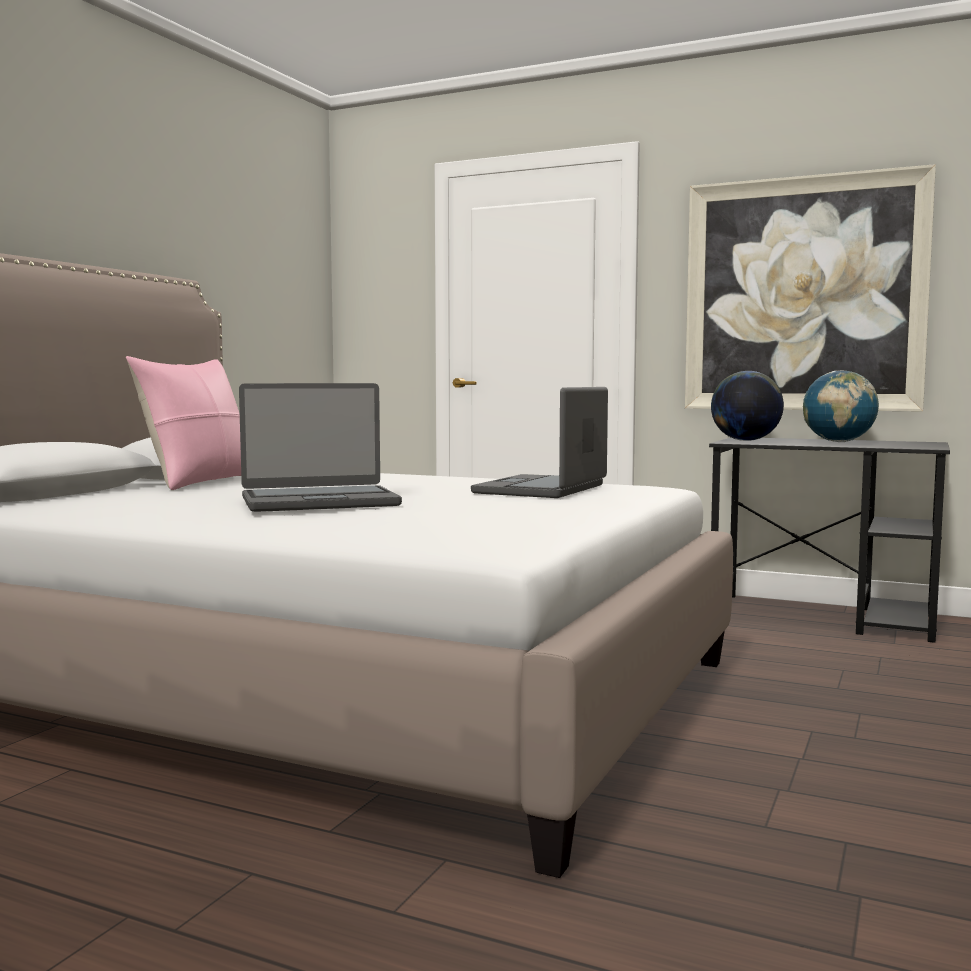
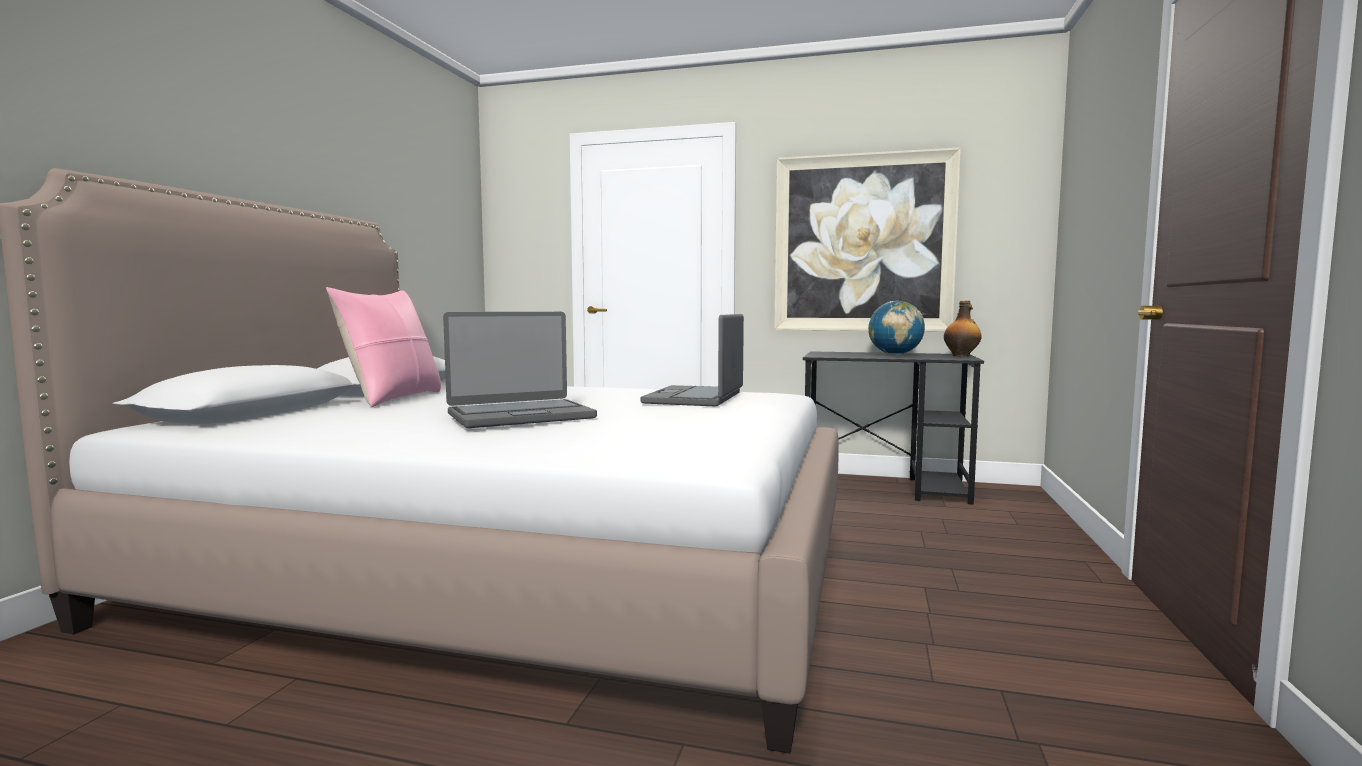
camera: 10 degrees left, 0 degrees up
globe [711,371,784,441] -> none
none -> bottle [944,301,982,357]

